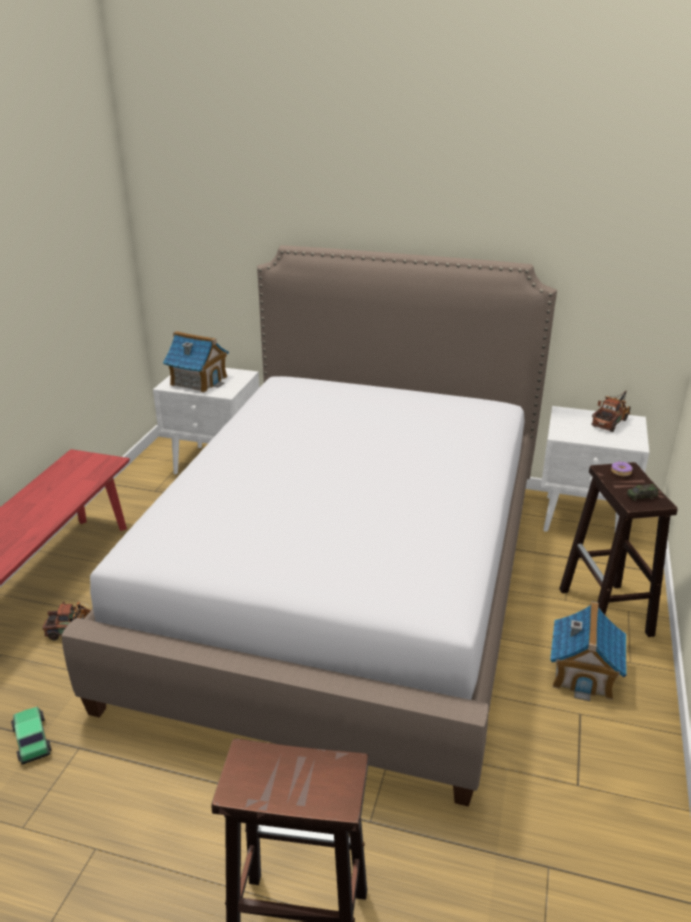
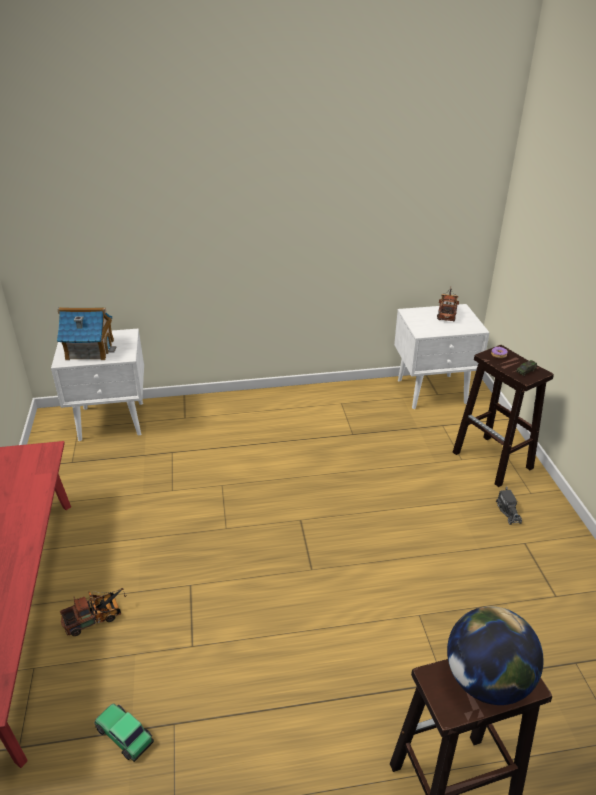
camera: 25 degrees left, 5 degrees up
bed [62,245,557,807] -> none
toy house [550,601,627,701] -> toy truck [496,486,522,525]
none -> globe [447,606,544,705]

